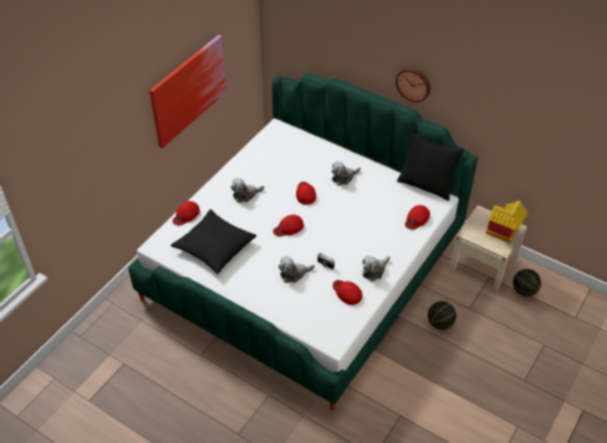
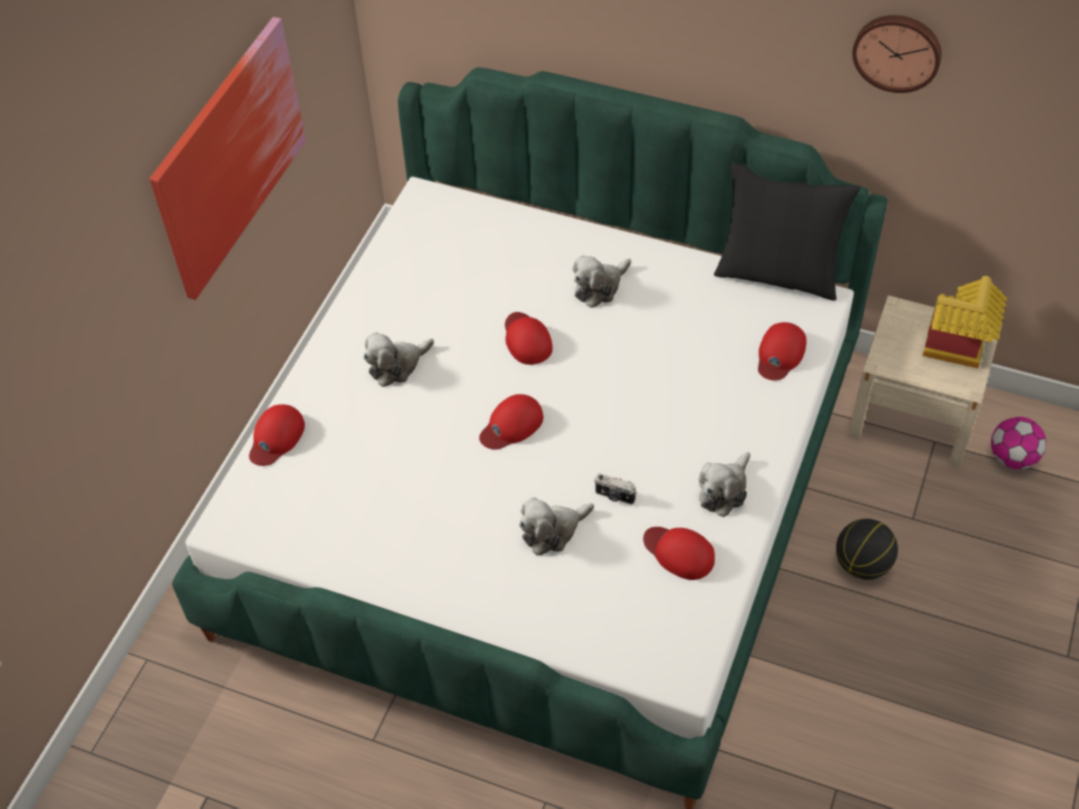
camera: 10 degrees left, 5 degrees up
black pillow [171,209,257,274] -> none
wall clock [396,68,430,102] -> wall clock moved to [852,15,942,93]
basketball [513,269,541,296] -> football [991,417,1046,469]

